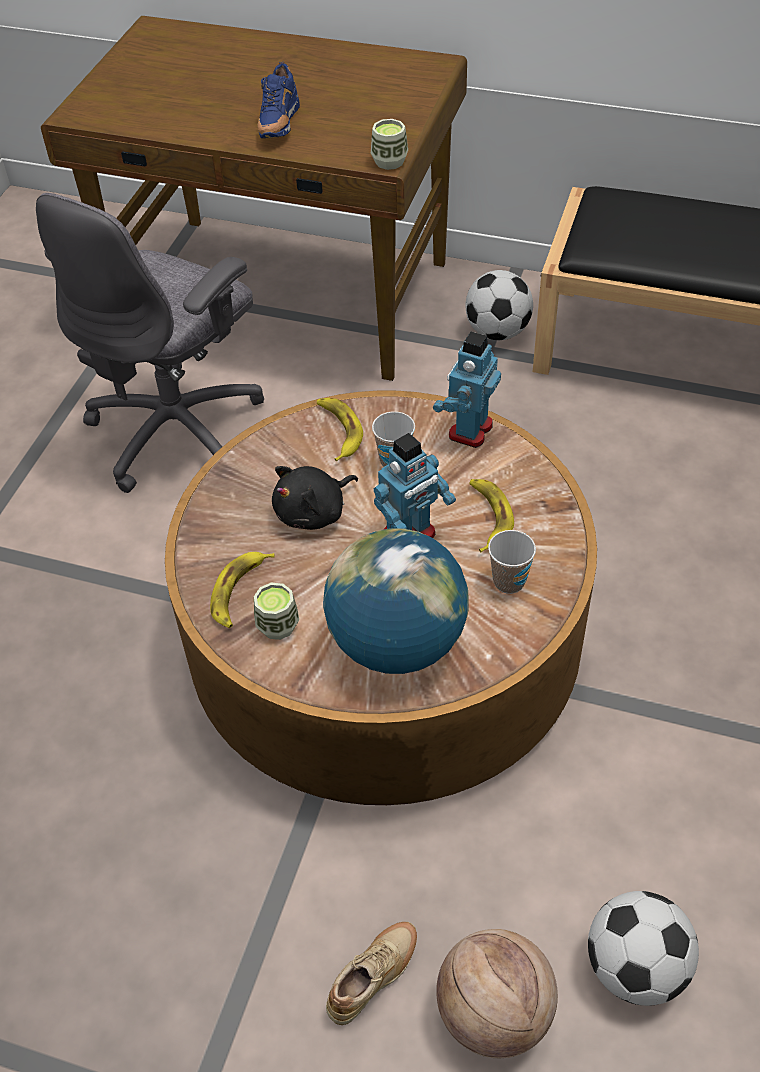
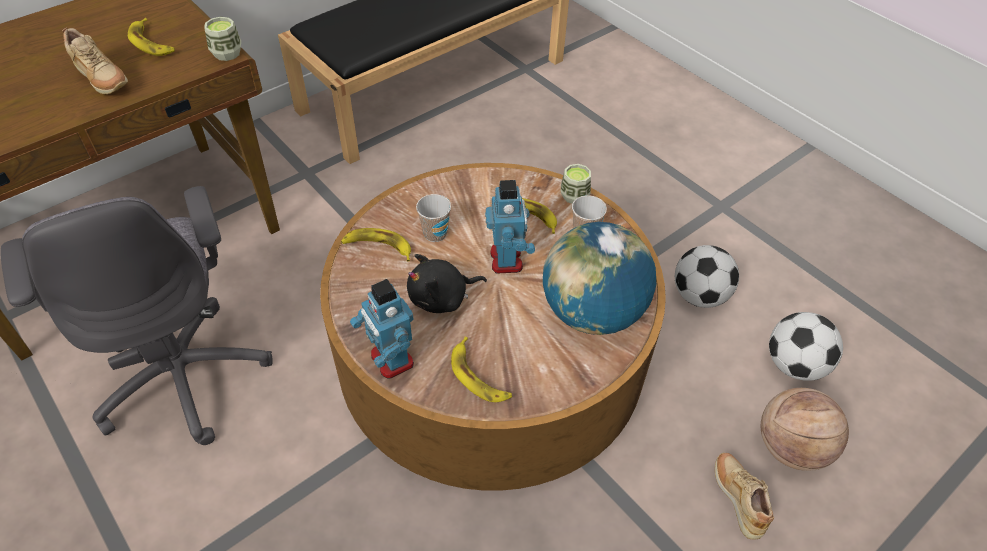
camera: 60 degrees left, 0 degrees up
cup [254,583,299,640] -> cup moved to [561,164,591,204]
blue shoe [257,62,300,138] -> beige shoe [62,28,128,94]
black plush toy [272,466,358,530] -> black plush toy turned 75 degrees clockwise [407,254,487,313]
toy robot [433,332,501,448] -> toy robot moved to [350,279,414,379]
football [465,270,533,340] -> football moved to [675,245,739,308]
none -> banana [128,18,175,56]

